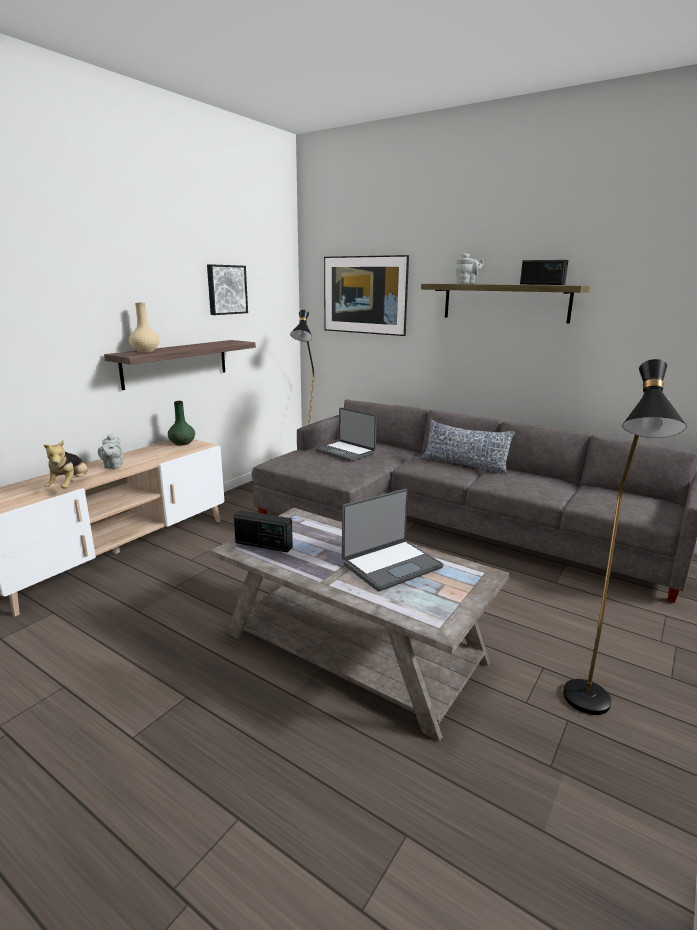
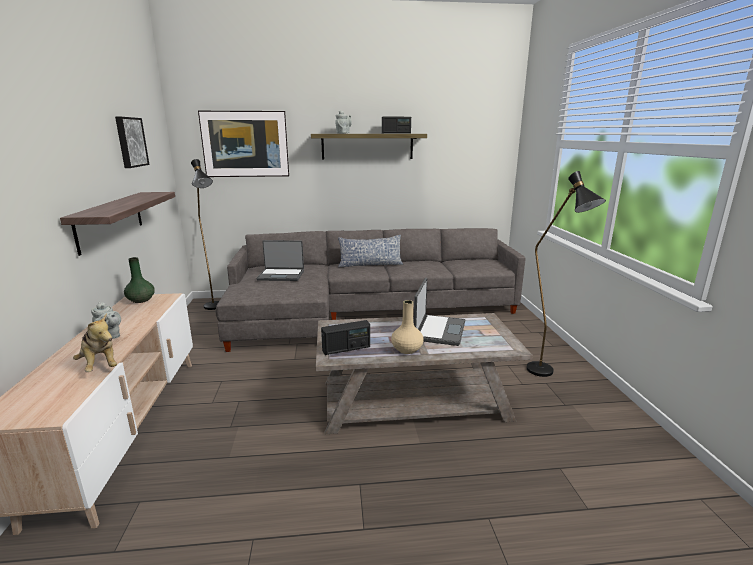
camera: 40 degrees left, 0 degrees up
beige vase [129,303,160,352] -> beige vase moved to [391,300,424,354]

